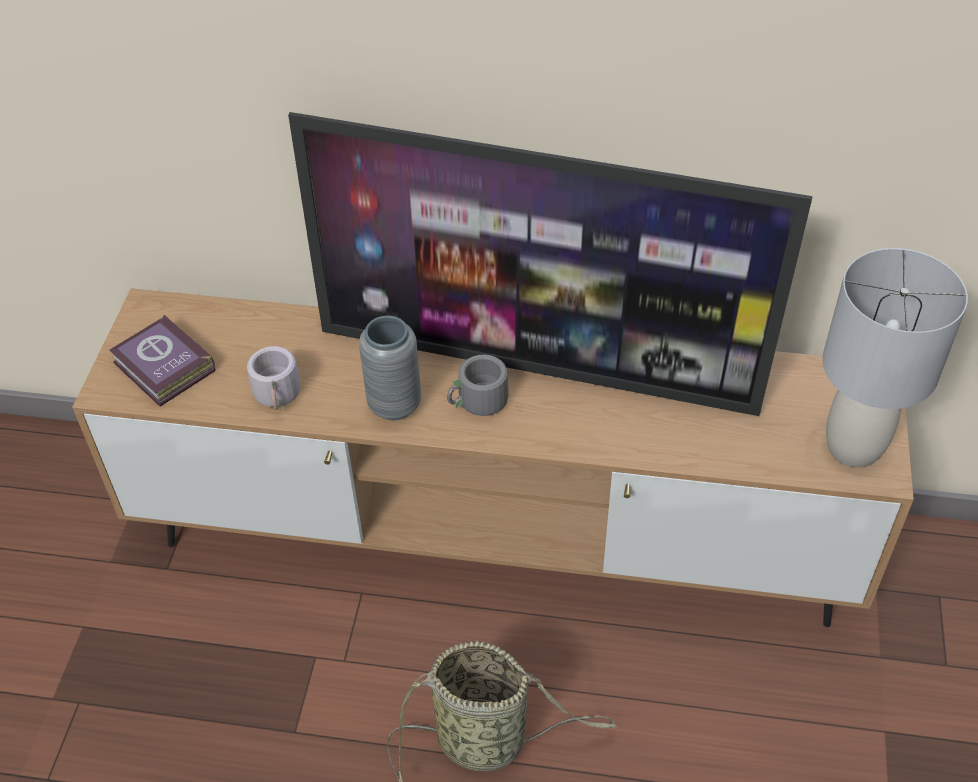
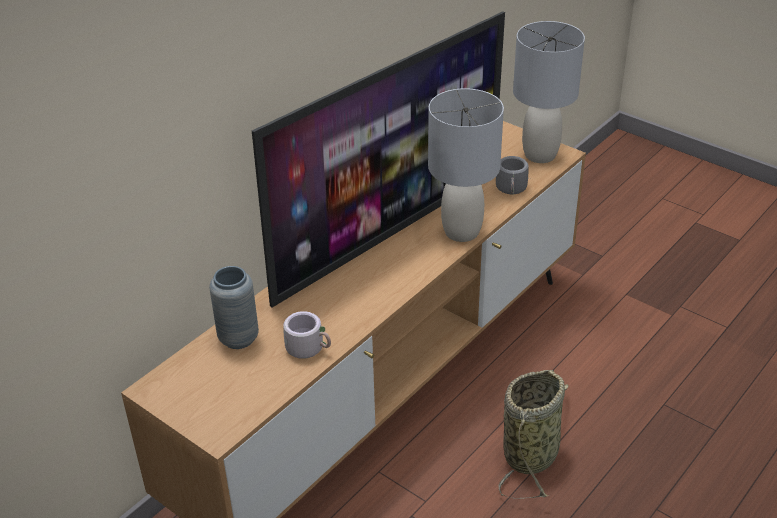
camera: 60 degrees left, 10 degrees down
book [109,315,215,406] -> none
grey vase [359,316,421,420] -> grey vase moved to [209,266,259,349]
grey mug [447,355,521,416] -> grey mug moved to [496,156,529,195]
none -> grey table lamp [428,88,504,242]

